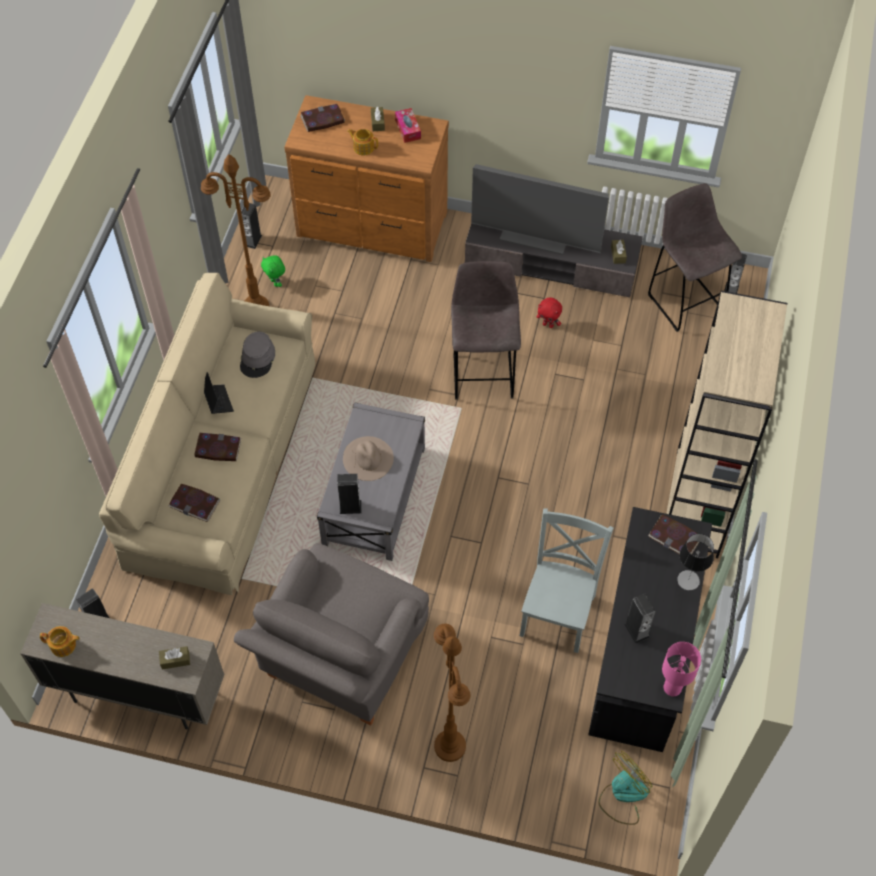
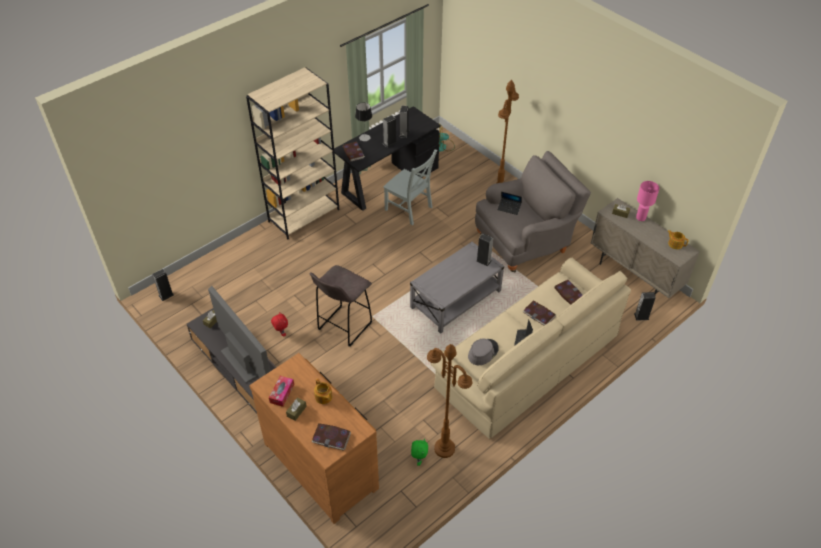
camera: 145 degrees left, 10 degrees down
speaker [241,203,262,249] -> speaker moved to [383,115,397,148]
beige hat [343,436,394,481] -> none
grey chair [519,508,614,653] -> grey chair turned 105 degrees counterclockwise [383,150,438,225]
grey stool [648,183,742,332] -> none
pink table lamp [662,642,701,697] -> pink table lamp moved to [636,181,659,221]
none -> laptop [498,192,522,215]

